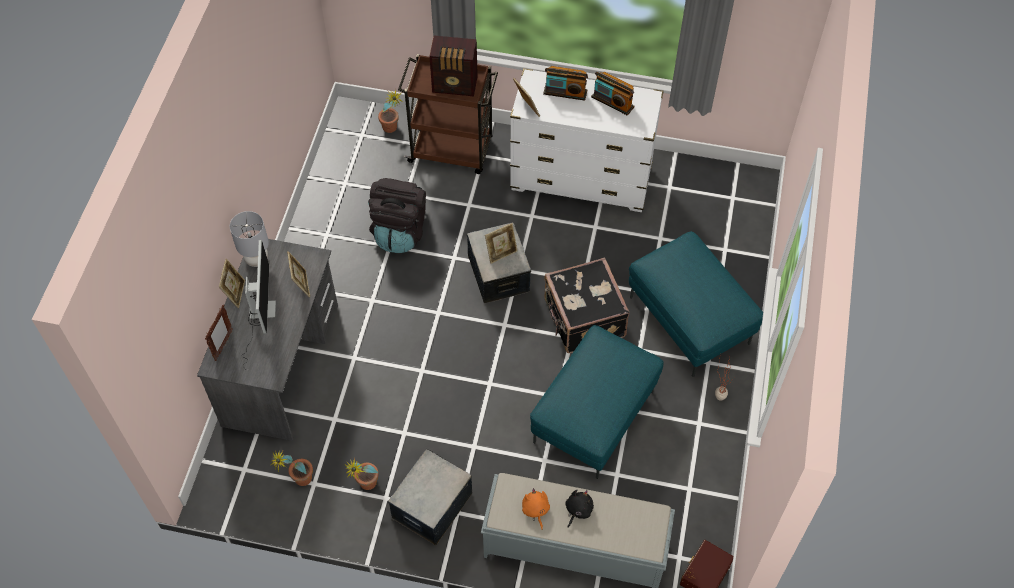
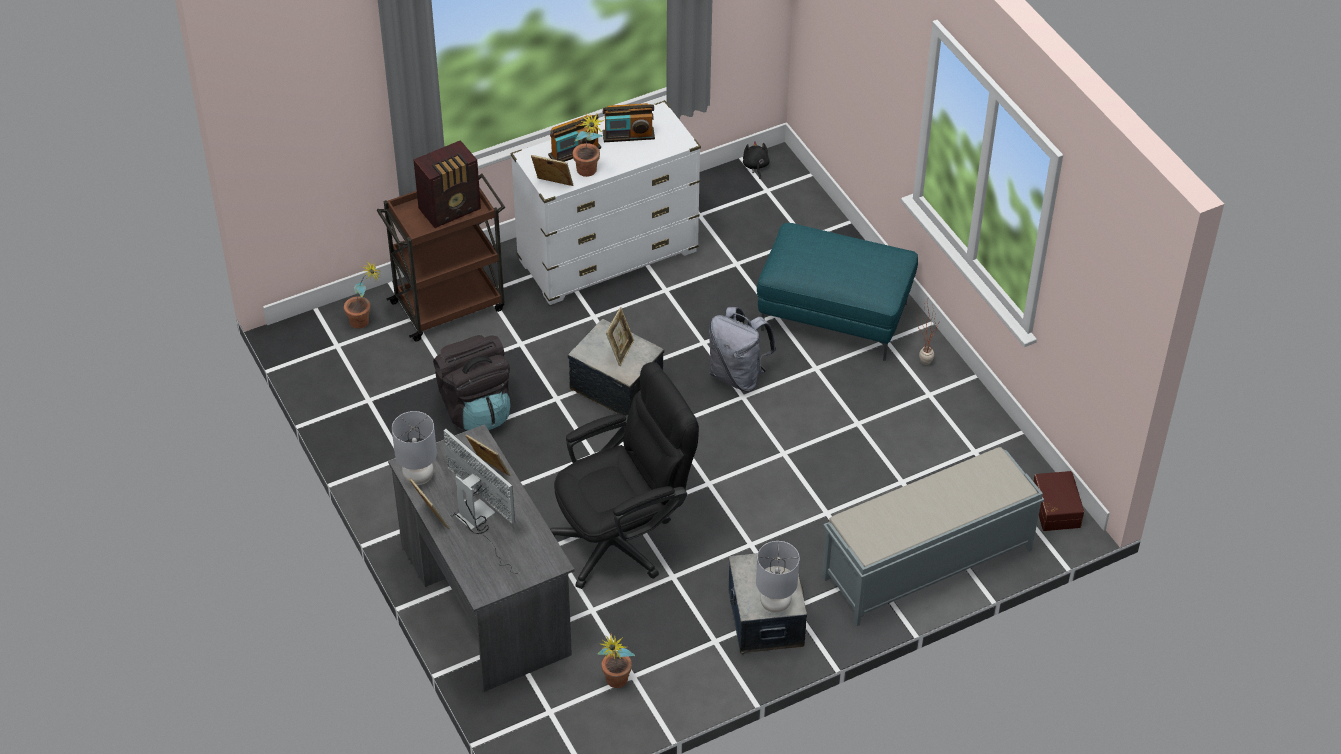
camera: 40 degrees left, 10 degrees down
picture frame [205,305,233,361] -> none
potted plant [344,458,378,490] -> potted plant moved to [573,114,604,177]
orange plush toy [522,488,550,530] -> none
turquoise ottoman [530,325,664,479] -> none
black suitcase [544,257,629,353] -> grey backpack [709,307,776,392]
black plush toy [565,490,594,527] -> black plush toy moved to [743,141,770,179]
none -> black office chair [550,362,699,589]
none -> grey table lamp [756,541,800,613]

